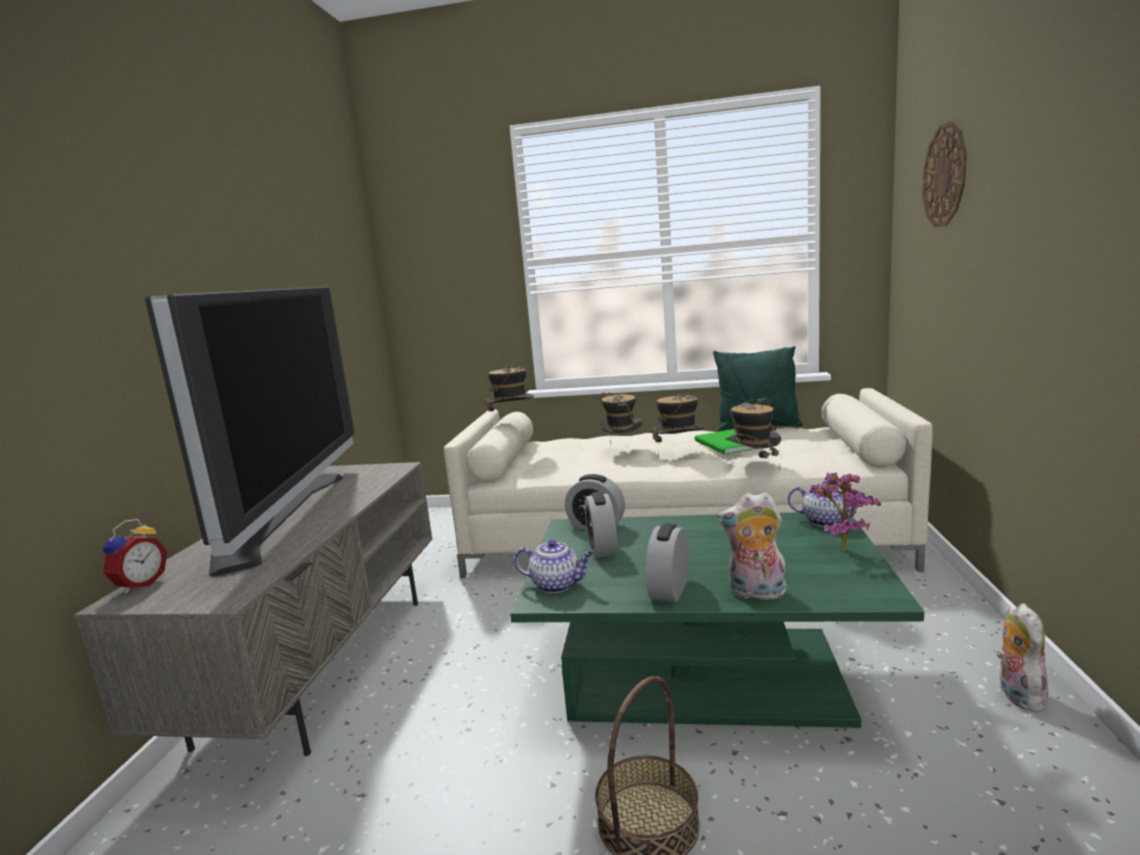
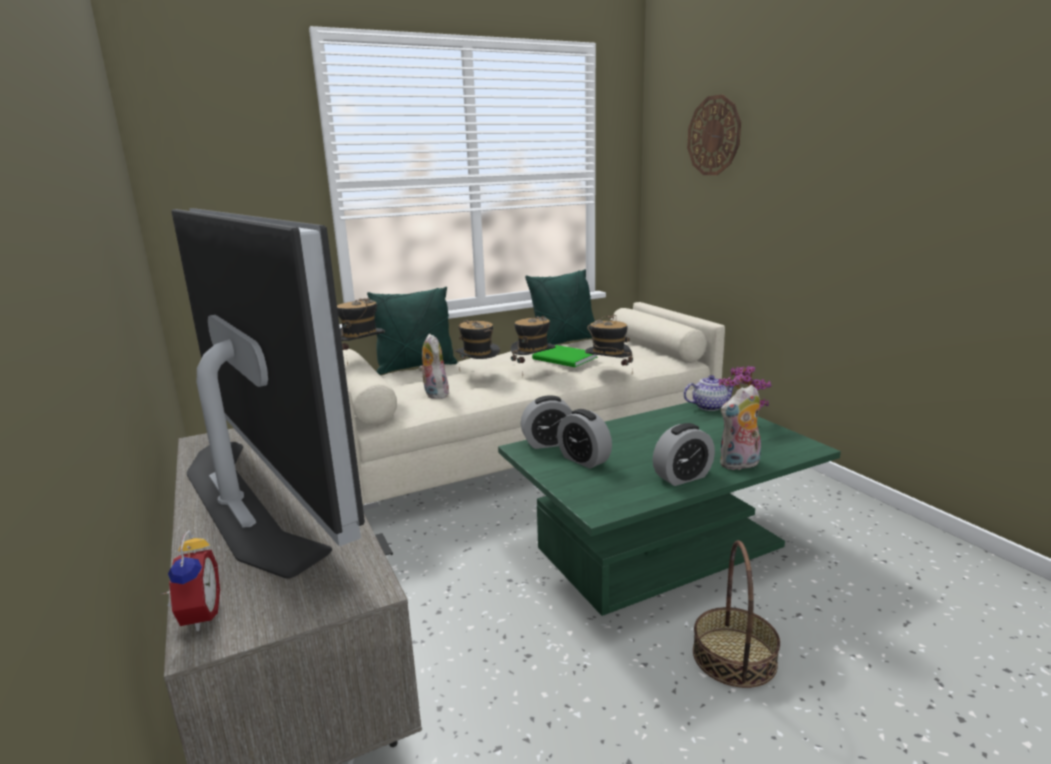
camera: 35 degrees left, 5 degrees up
teapot [514,540,593,593] -> none
alarm clock [646,523,689,602] -> alarm clock turned 105 degrees counterclockwise [653,423,715,486]
plush toy [996,603,1048,712] -> plush toy moved to [419,334,449,399]
none -> green pillow [367,287,458,375]

